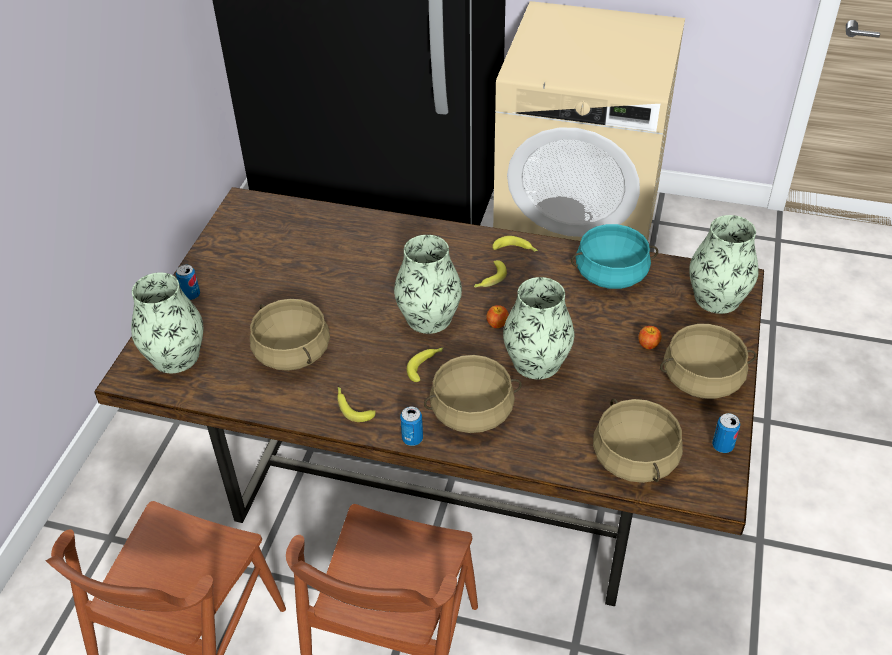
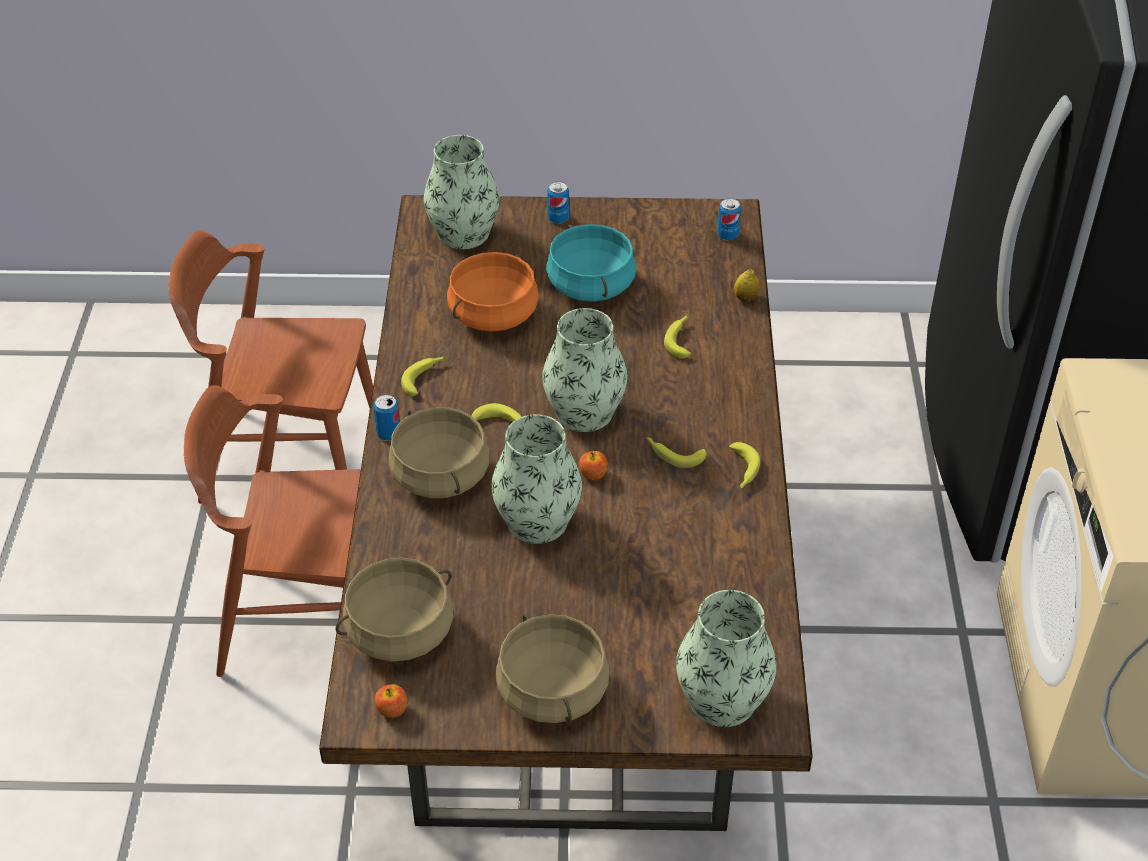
camera: 75 degrees right, 0 degrees up
beige cooking pot [250,299,330,371] -> orange cooking pot [447,252,539,332]
turquoise cooking pot [571,224,658,289] -> turquoise cooking pot moved to [546,224,636,302]
apple [638,326,662,349] -> apple moved to [375,684,407,718]
can [712,413,740,453] -> can moved to [717,198,741,241]
none -> banana [664,315,691,358]
none -> lemon [734,269,760,302]

